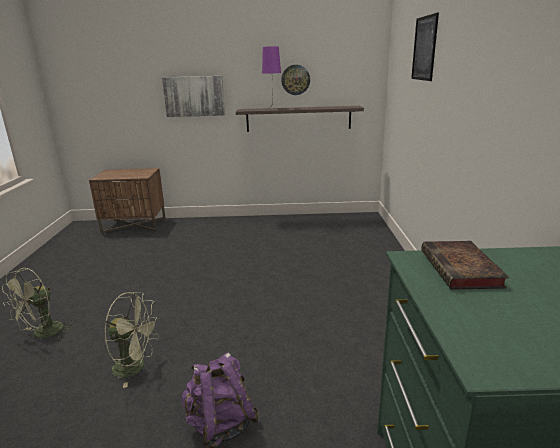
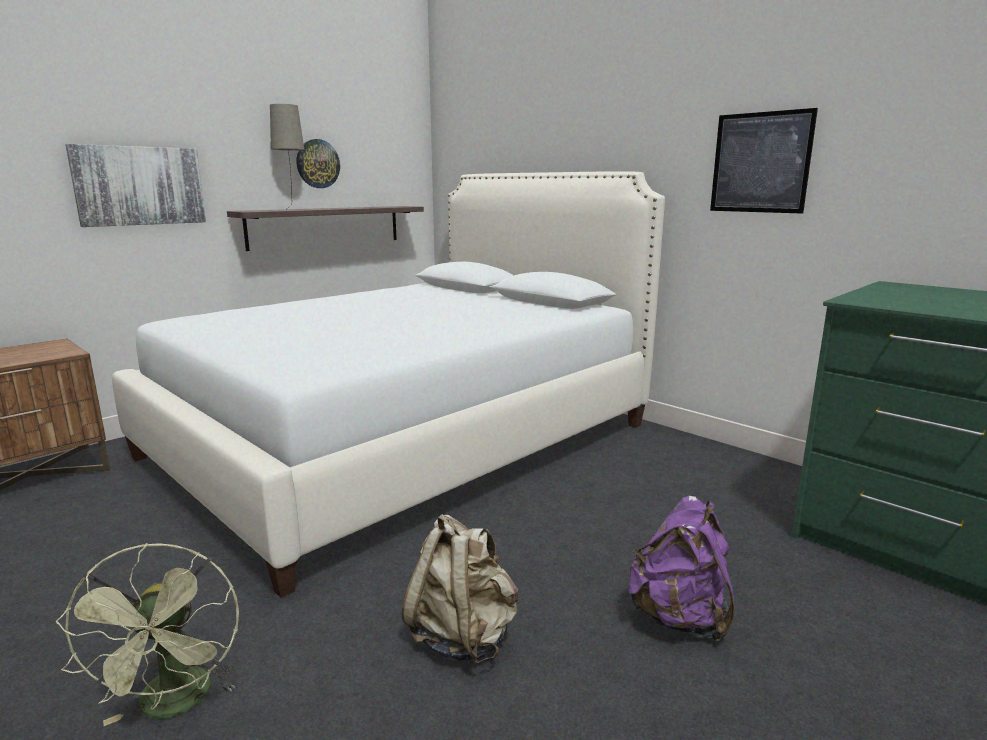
camera: 45 degrees left, 5 degrees down
green fan [104,292,160,388] -> beige backpack [402,514,518,665]
purple table lamp [262,46,281,109] -> beige table lamp [270,104,304,209]
picture [411,12,439,81] -> picture moved to [710,108,818,214]
book [421,241,509,290] -> none
none -> white bed [112,171,665,598]

